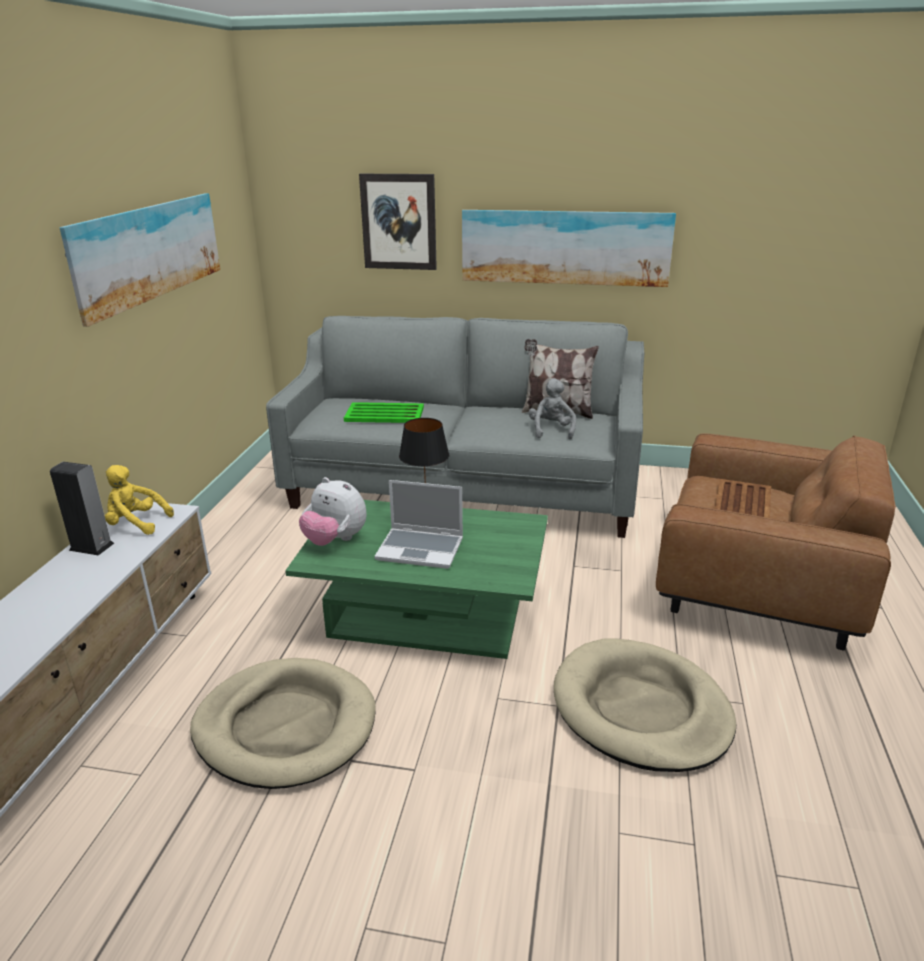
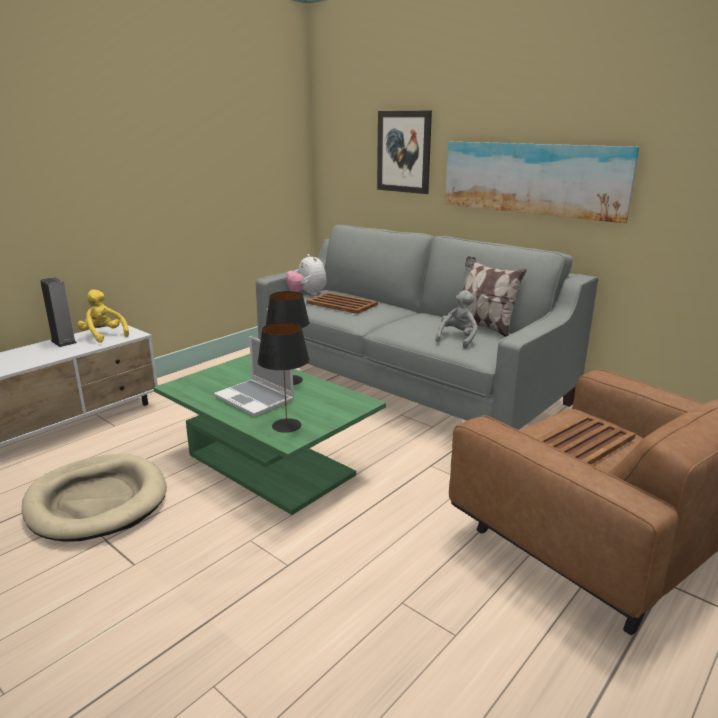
camera: 30 degrees right, 5 degrees down
picture [60,193,220,327] -> none
plush toy [299,477,367,546] -> plush toy moved to [286,254,327,295]
green tray [344,402,424,423] -> brown tray [306,292,378,314]
beige dog bed [554,638,736,772] -> none
none -> black table lamp [257,322,309,433]

